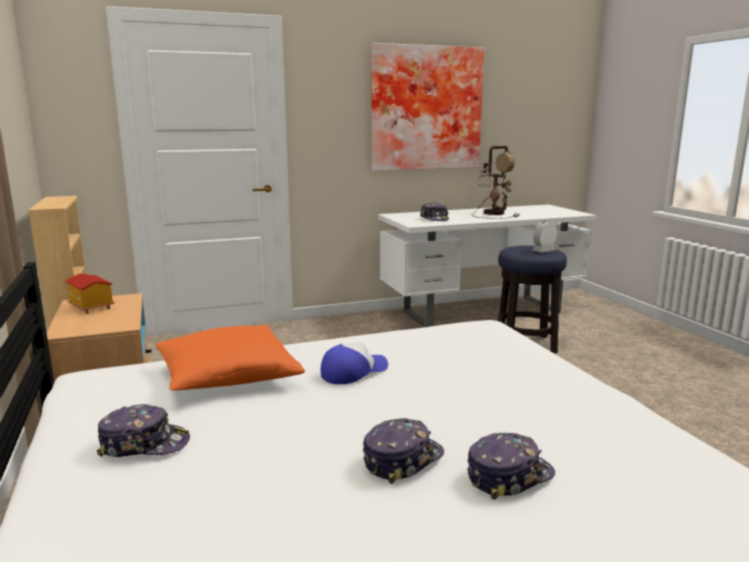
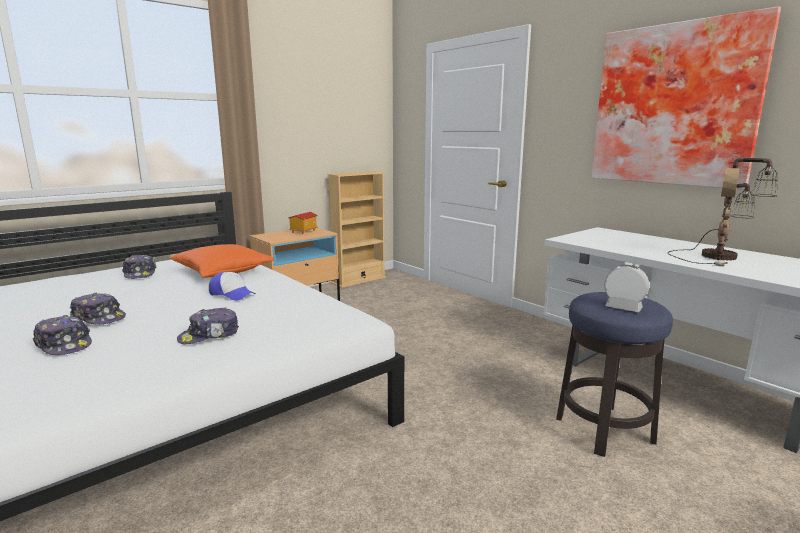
camera: 70 degrees right, 0 degrees up
cap [420,202,449,221] -> cap moved to [177,307,239,344]

